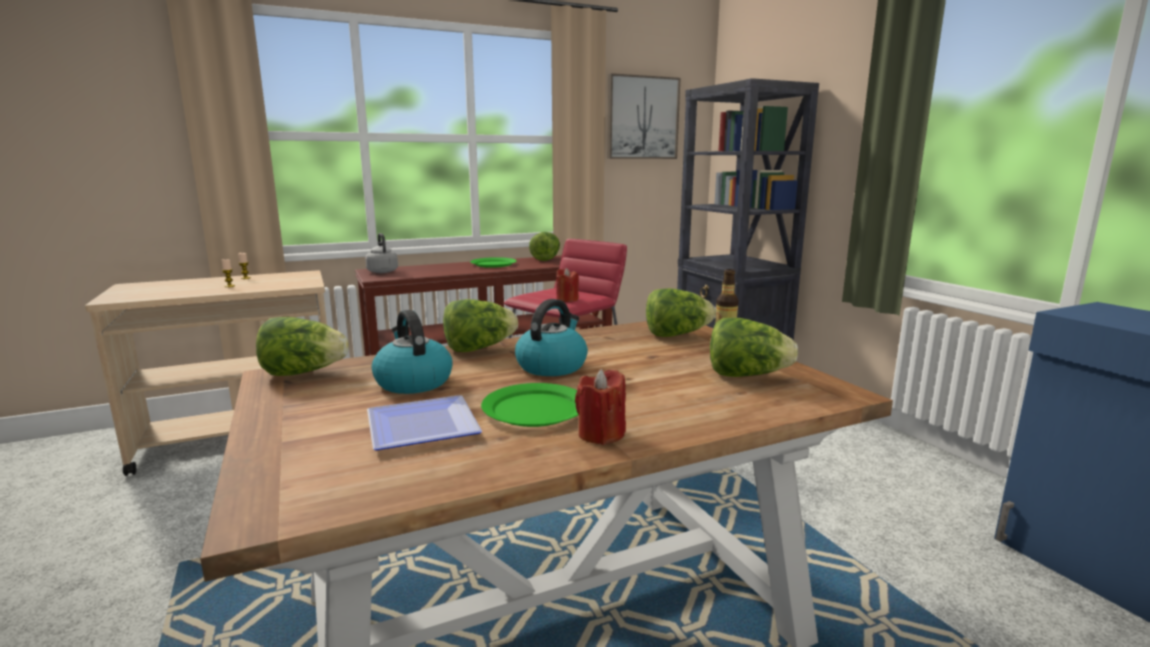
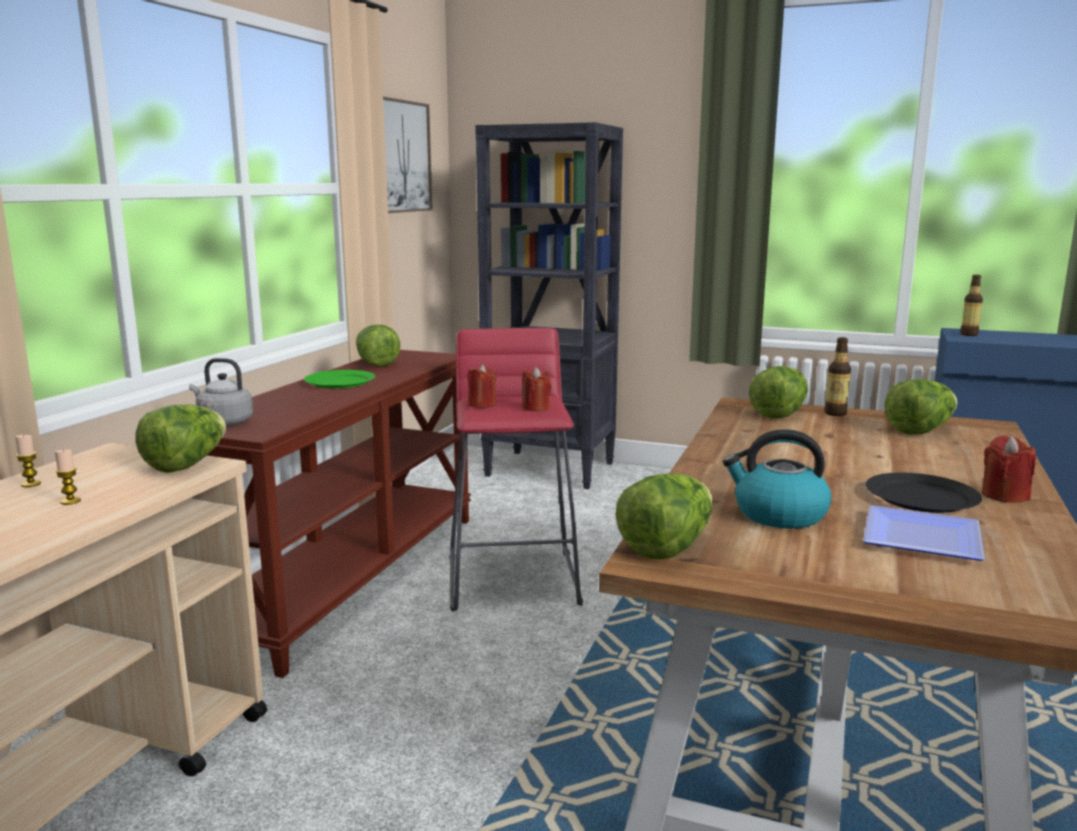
camera: 45 degrees left, 0 degrees up
lettuce [443,299,518,352] -> lettuce moved to [135,404,226,473]
green plate [481,383,579,427] -> black plate [866,473,982,513]
kettle [515,299,588,376] -> none
none -> red candle [467,364,496,408]
none -> bottle [960,275,983,336]

